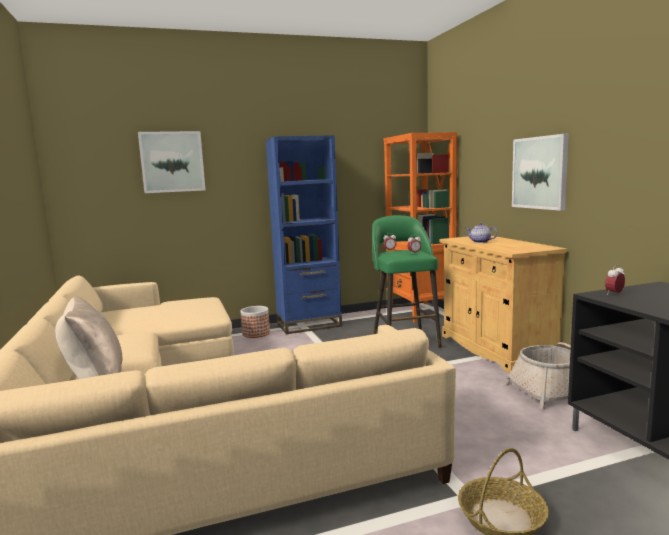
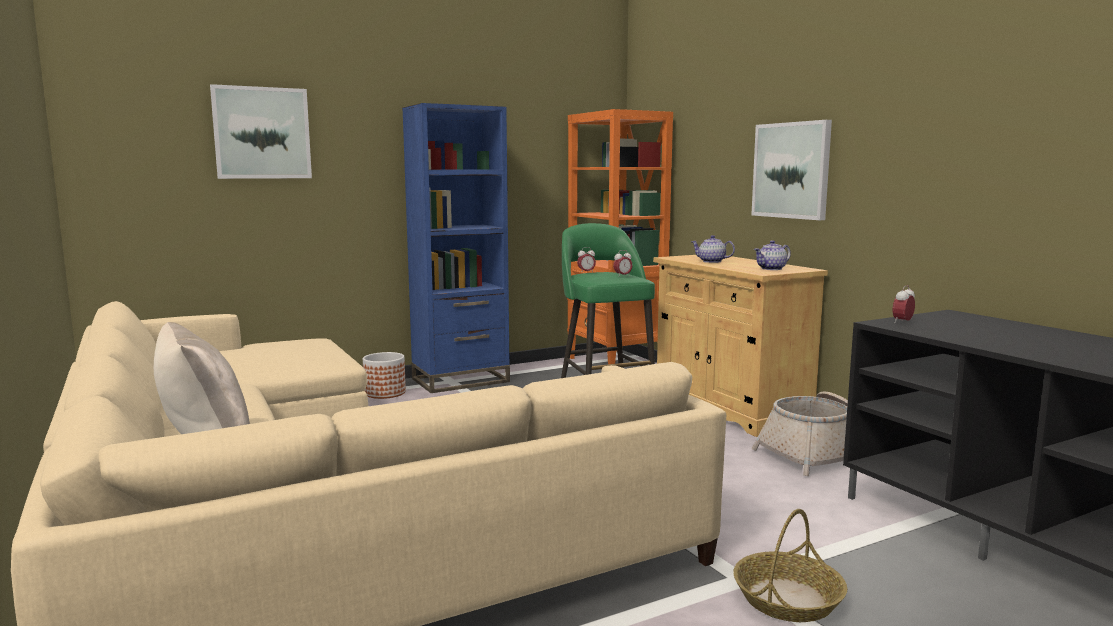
camera: 10 degrees left, 0 degrees up
none -> teapot [754,240,791,270]

